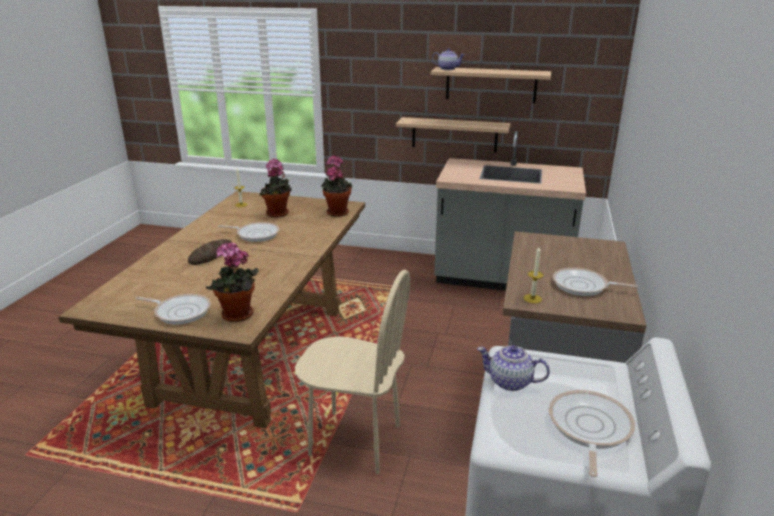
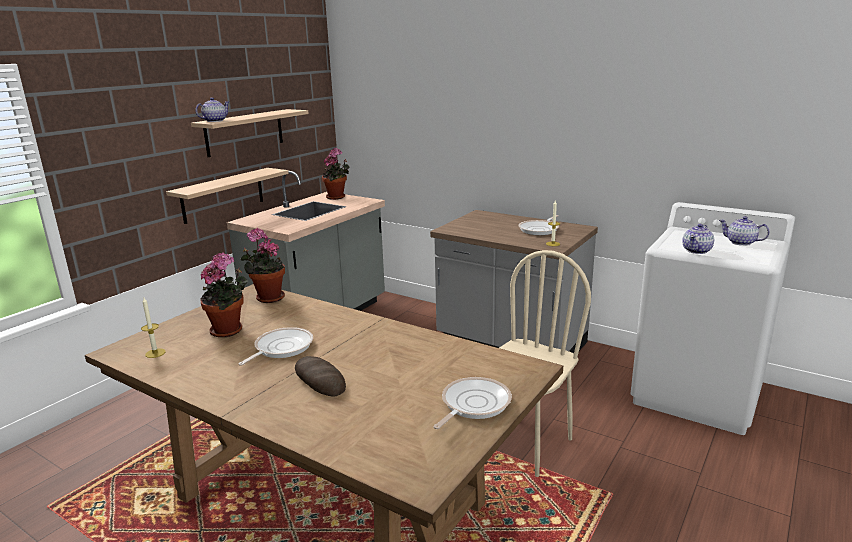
camera: 70 degrees left, 5 degrees down
potted plant [206,242,258,322] -> potted plant moved to [322,148,350,200]
frying pan [549,390,635,477] -> teapot [719,216,770,246]

